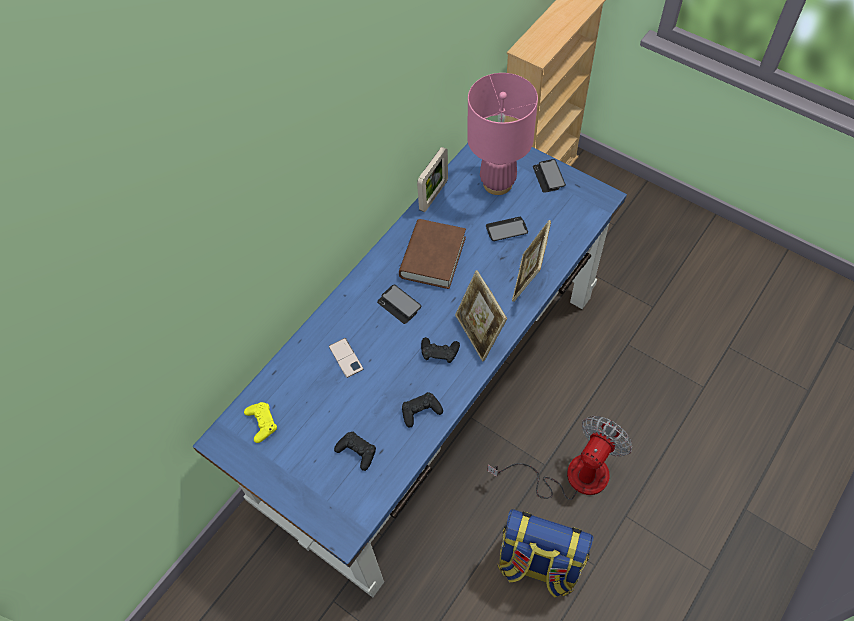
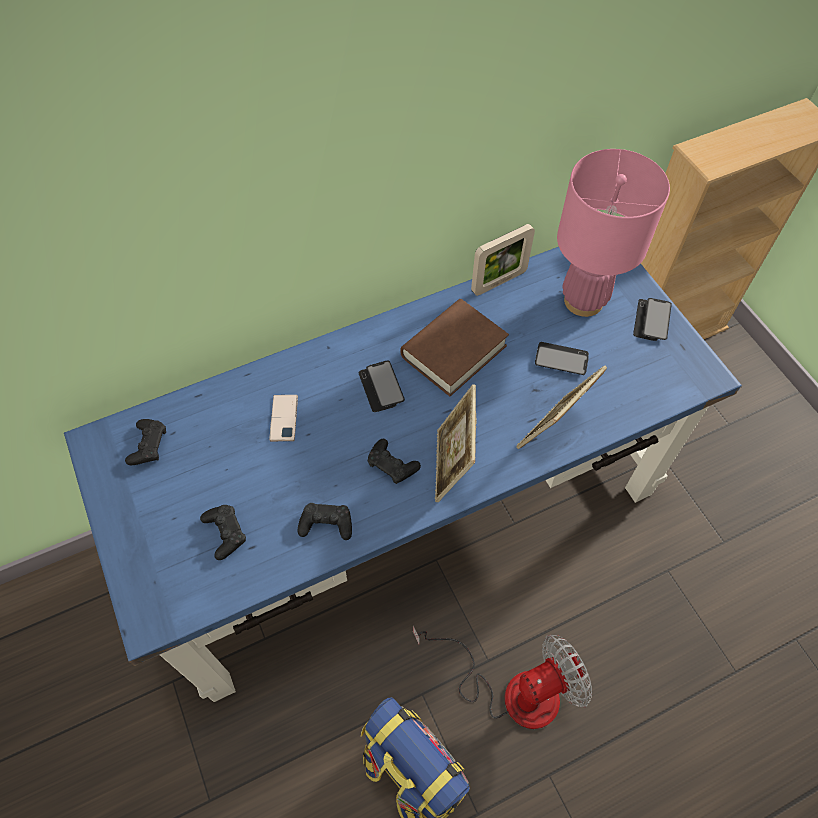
camera: 25 degrees right, 0 degrees up
yellow game controller [244,402,277,443] -> black game controller [125,419,166,465]

